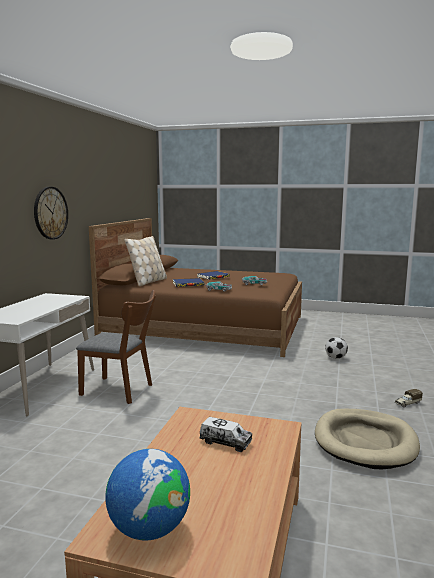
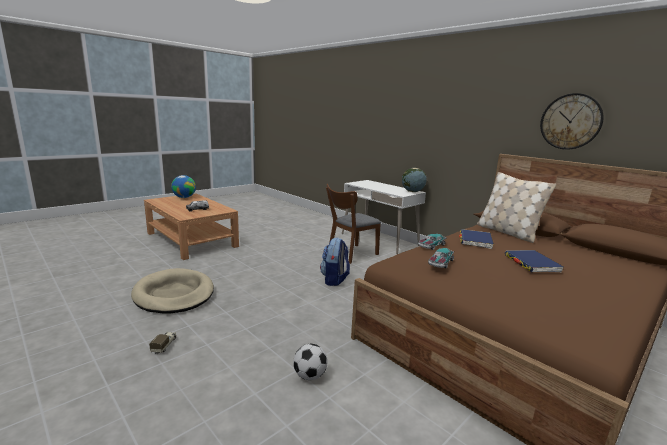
camera: 120 degrees right, 5 degrees up
wall clock [34,187,68,239] -> wall clock moved to [540,93,604,150]
none -> backpack [320,237,350,286]
none -> globe [402,168,427,192]

